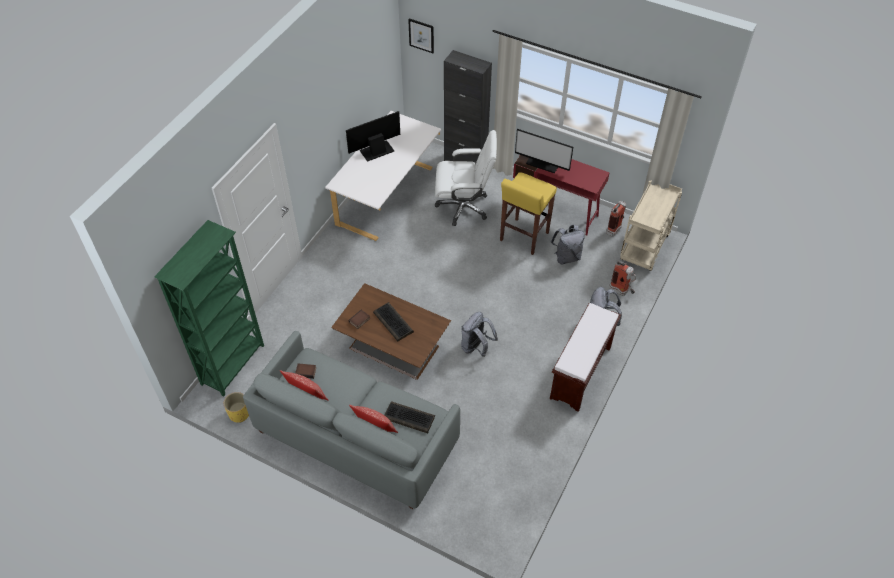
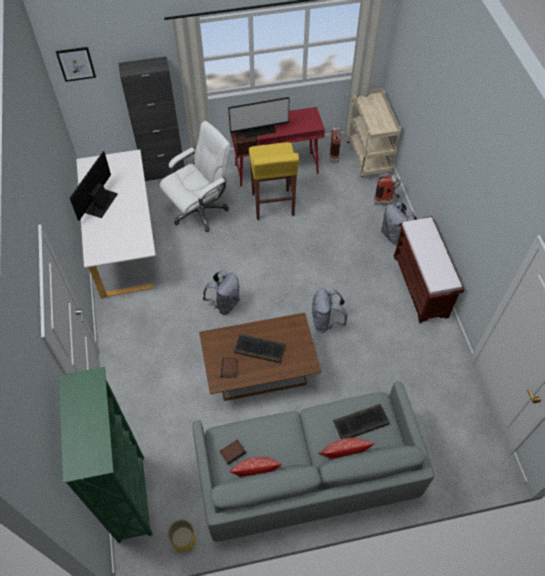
camera: 40 degrees left, 5 degrees up
grey backpack [551,225,585,264] -> grey backpack moved to [203,270,240,315]

